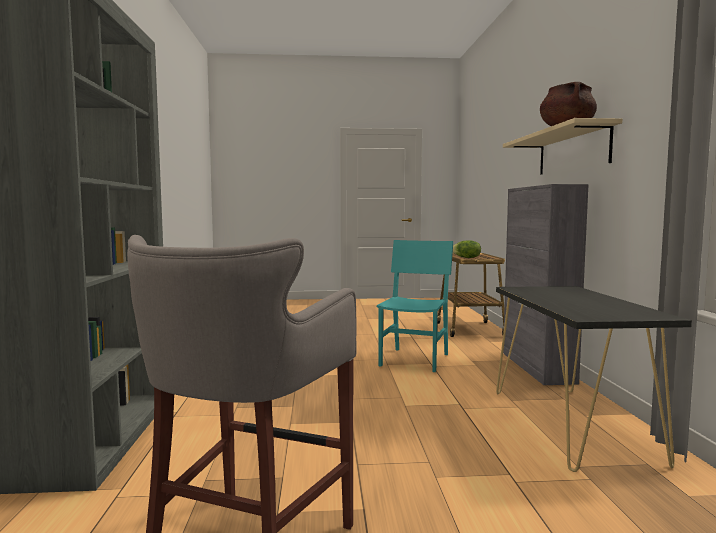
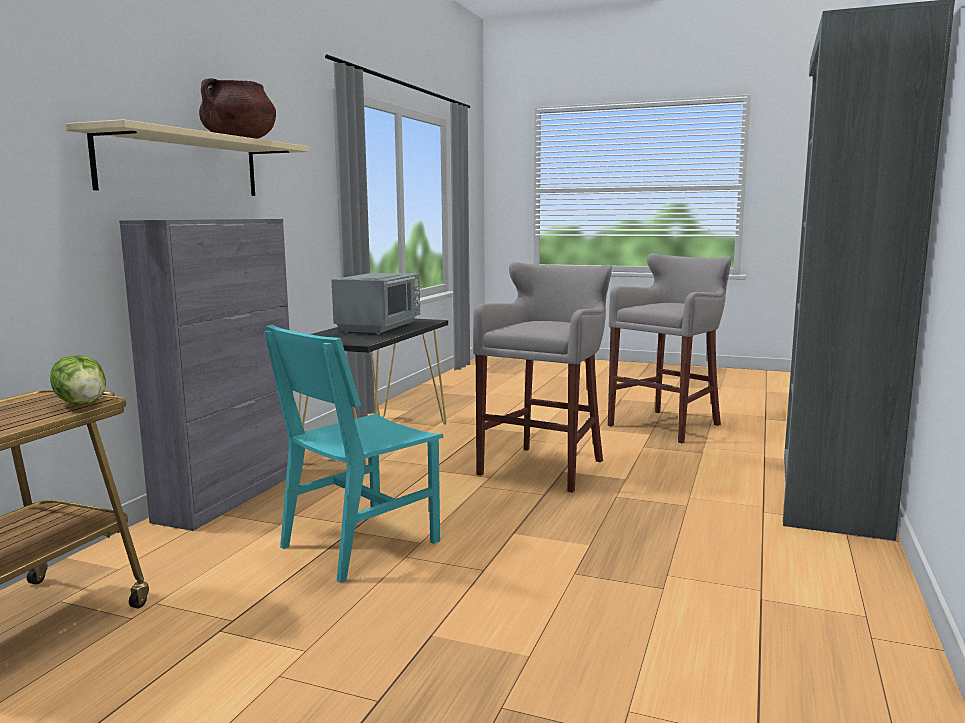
camera: 155 degrees left, 5 degrees up
none -> grey microwave [331,273,420,335]
none -> grey stool [473,262,612,493]

